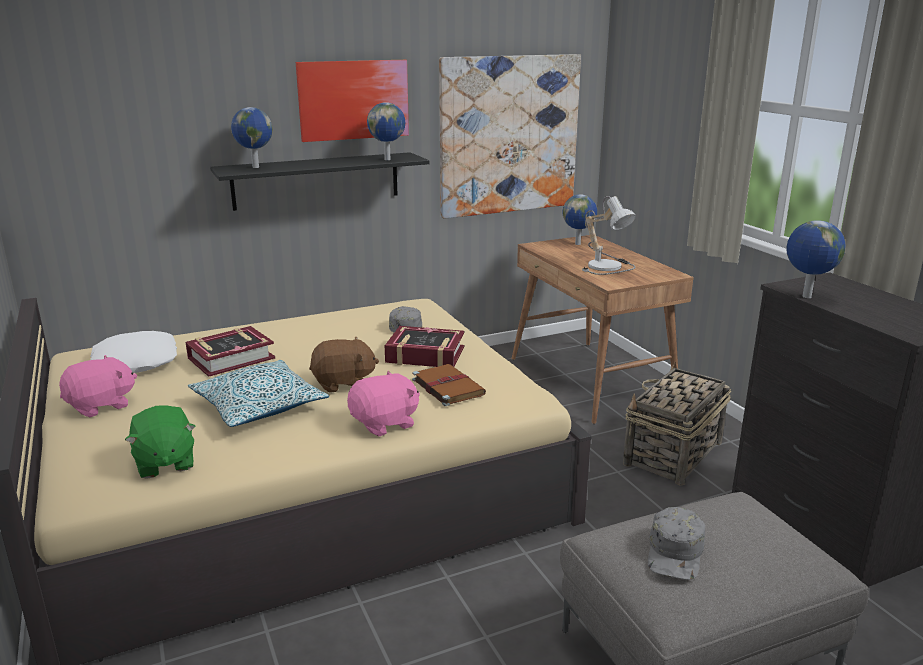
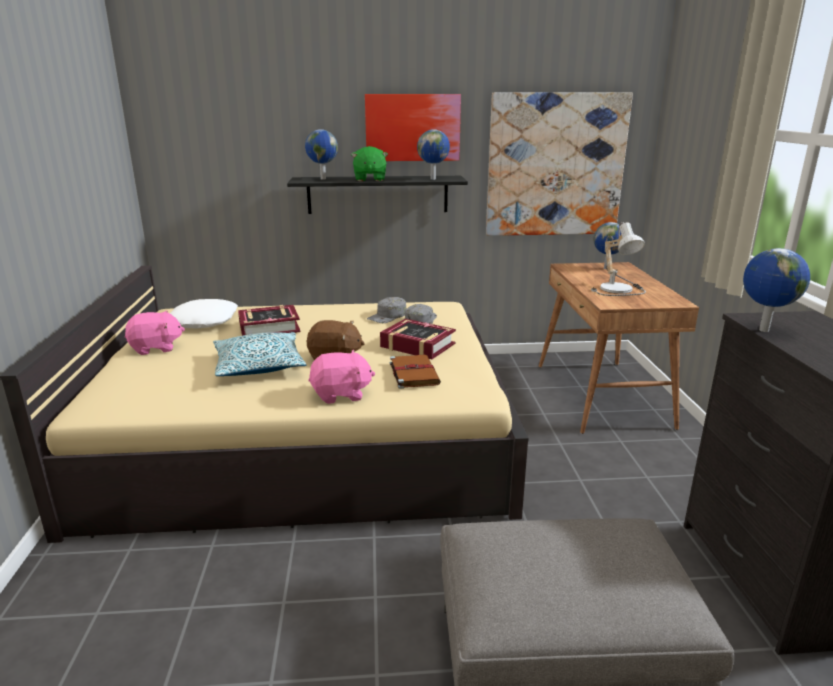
camera: 20 degrees right, 0 degrees up
green plush toy [125,405,196,479] -> green plush toy moved to [351,146,388,181]
basket [623,362,731,486] -> none
grey cap [648,507,705,580] -> grey cap moved to [367,297,406,323]

